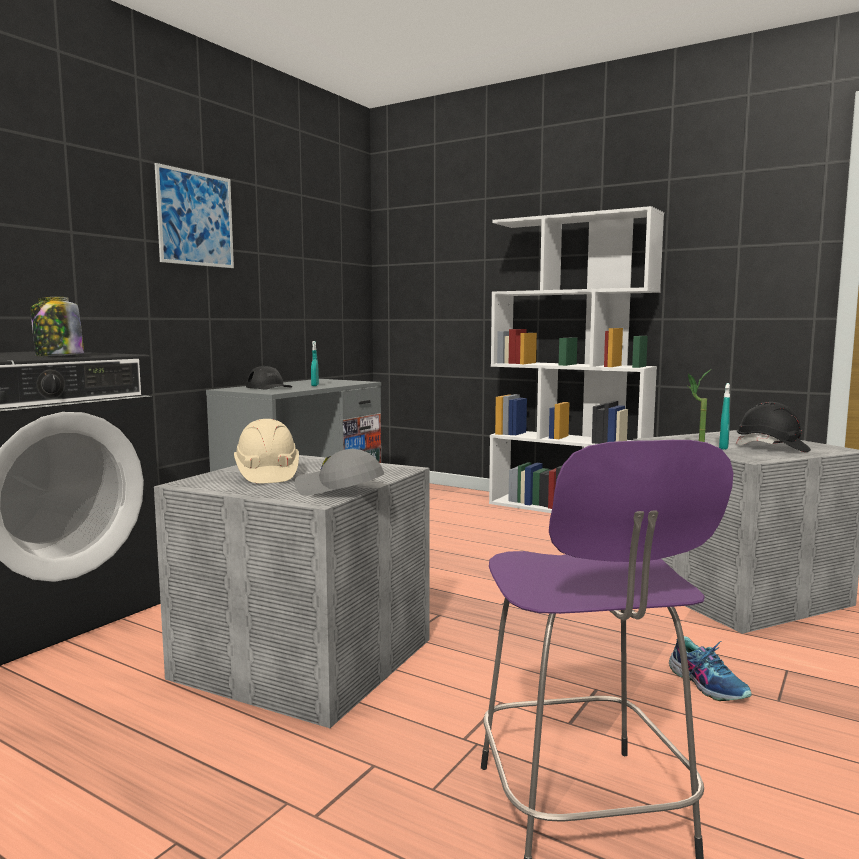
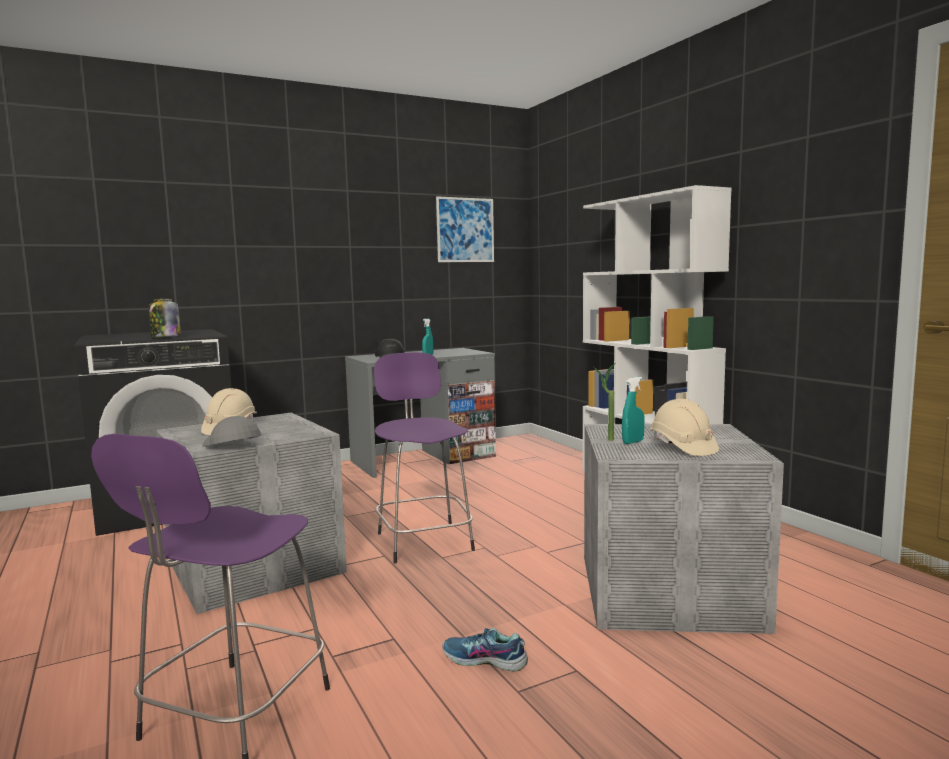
camera: 30 degrees right, 0 degrees up
picture [155,163,234,268] -> picture moved to [436,196,494,262]
shoe [669,636,752,701] -> shoe turned 105 degrees clockwise [442,628,528,672]
black hard hat [736,402,811,452] -> beige hard hat [650,399,719,456]
none -> purple stool [374,352,475,563]

